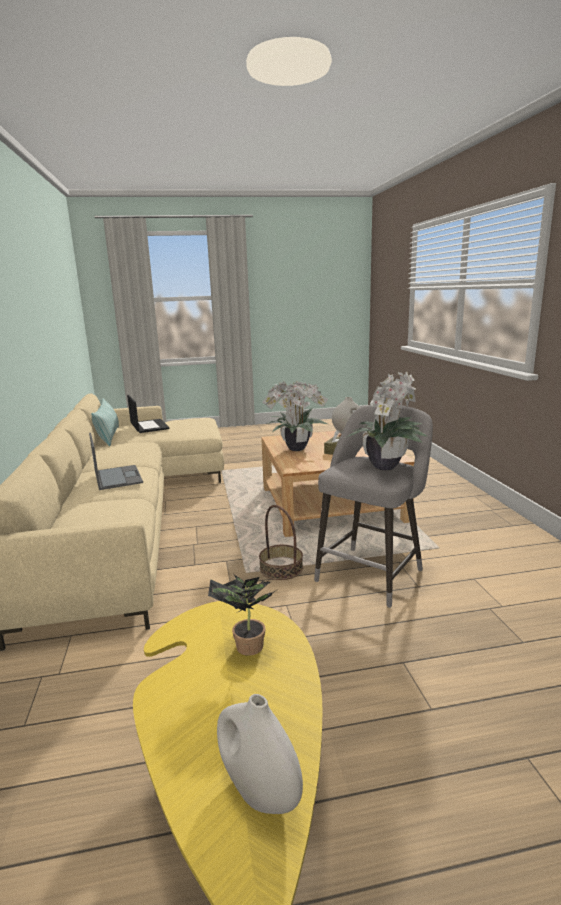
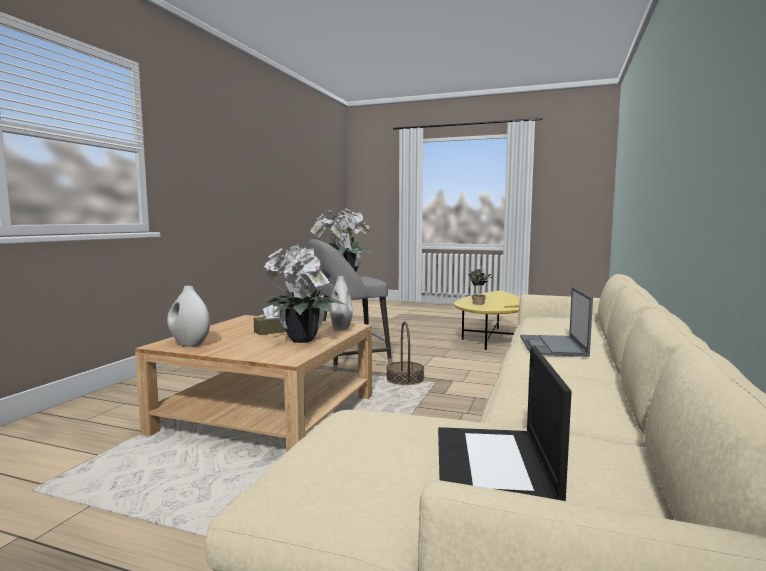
camera: 150 degrees left, 10 degrees down
pillow [91,398,119,446] -> none
white vase [217,694,303,814] -> white vase moved to [330,276,353,330]

